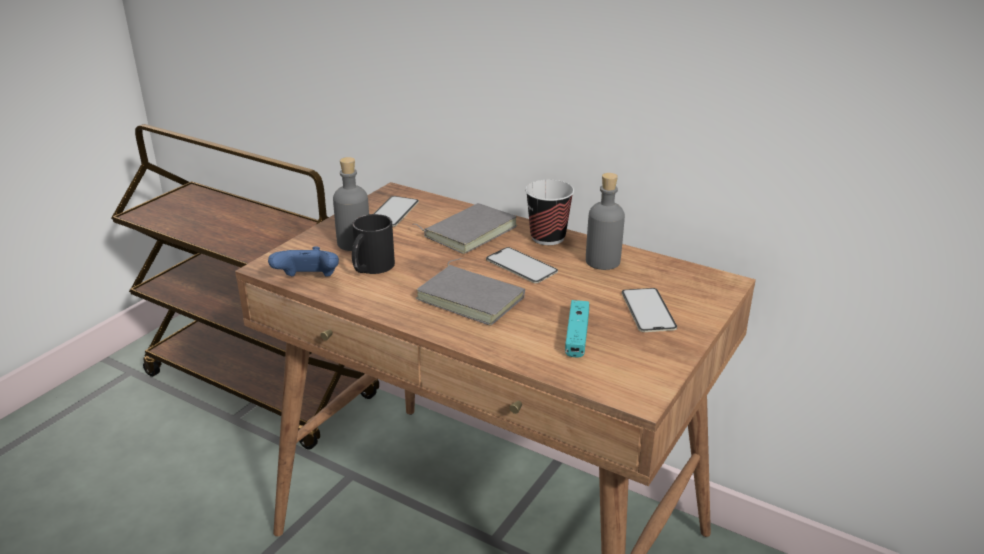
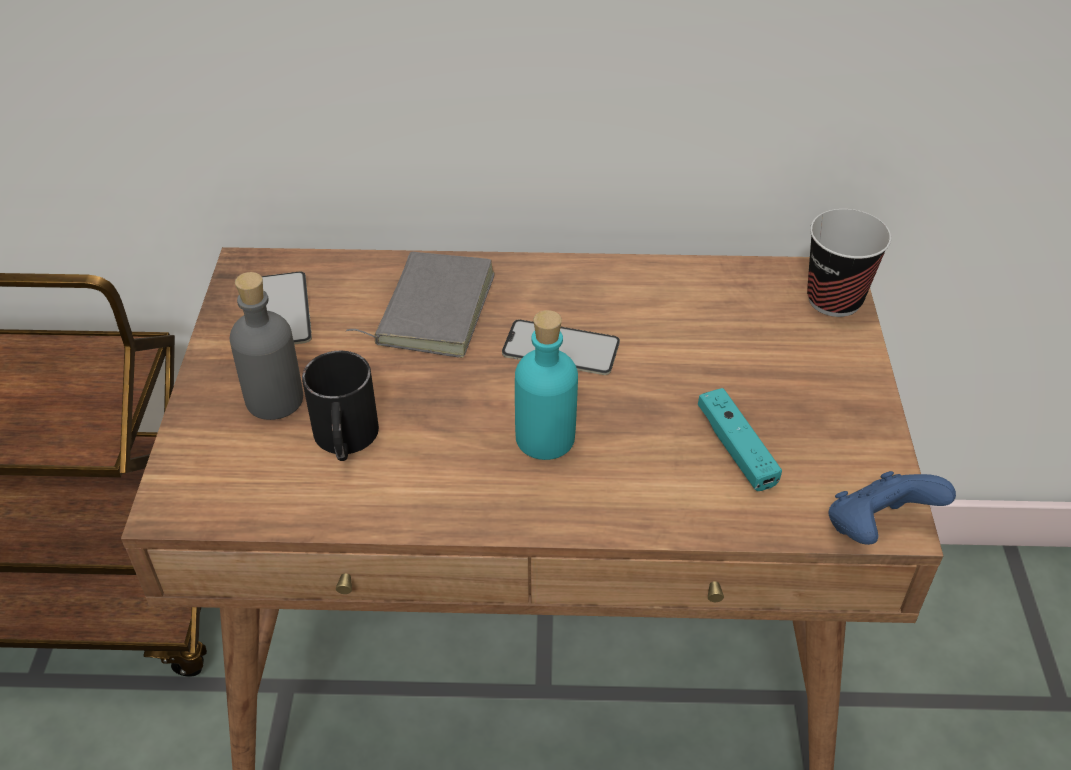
camera: 30 degrees left, 15 degrees up
blue game controller [268,246,339,277] -> blue game controller moved to [828,471,956,545]
grey book [416,258,525,326] -> turquoise bottle [515,310,578,460]
cup [525,180,574,245] -> cup moved to [807,209,891,317]
grey bottle [586,173,625,270] -> none
phone [622,288,677,332] -> none

